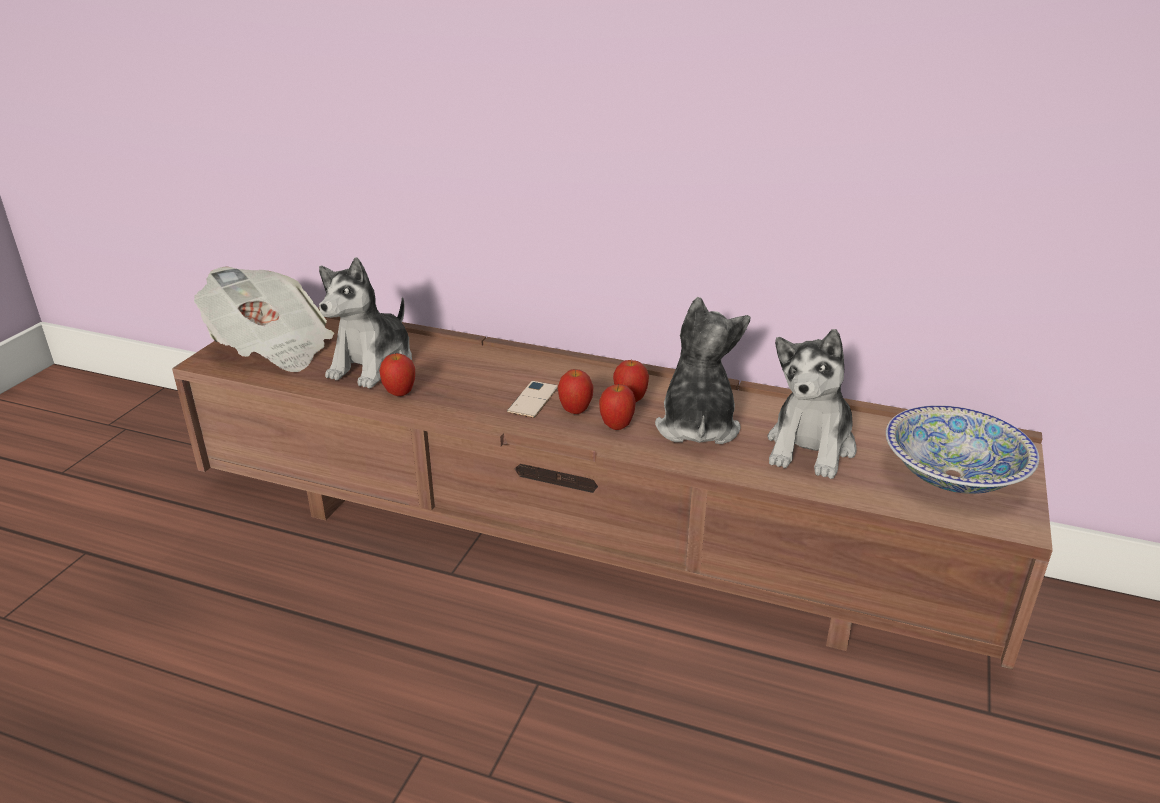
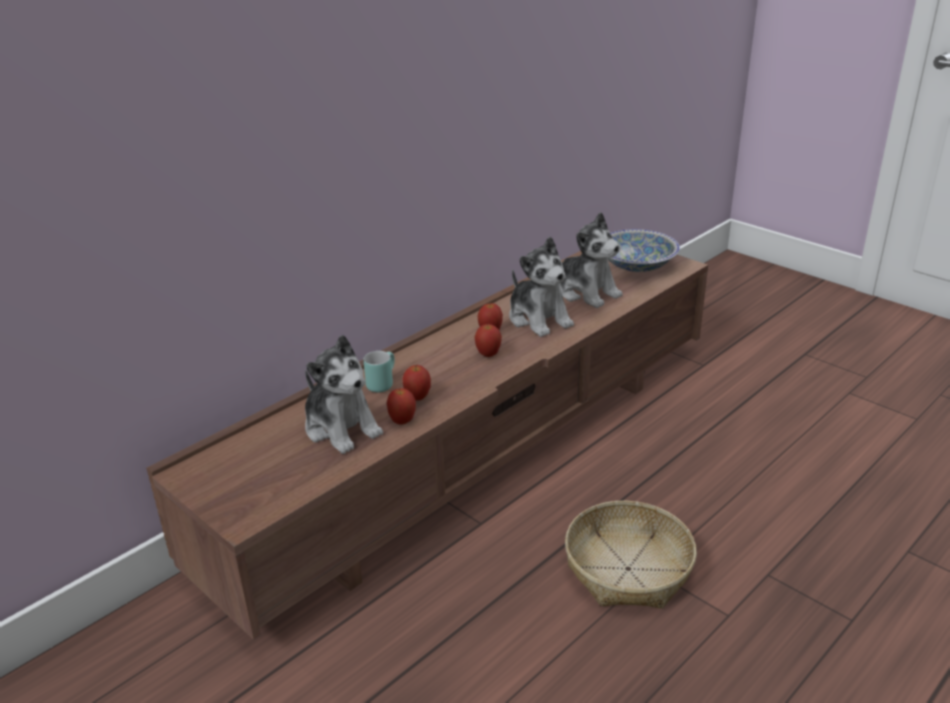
camera: 65 degrees left, 0 degrees up
newspaper [194,266,334,372] -> none
phone [507,381,558,418] -> none
apple [599,384,636,430] -> apple moved to [402,365,431,401]
plush toy [655,297,751,444] -> plush toy turned 150 degrees counterclockwise [509,237,574,337]
none -> turquoise mug [363,351,395,392]
none -> basket [565,501,697,609]

